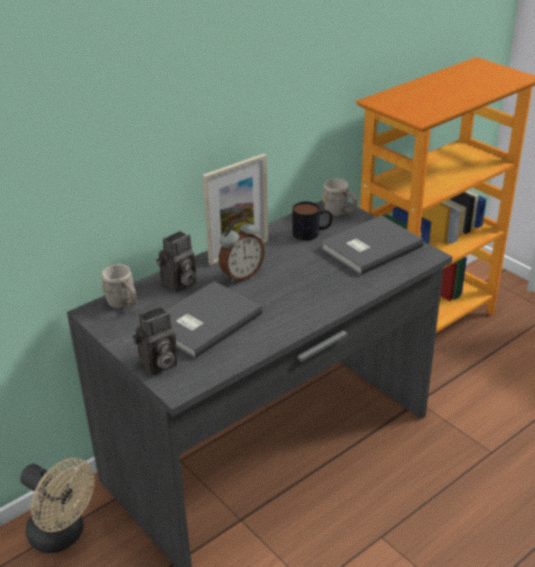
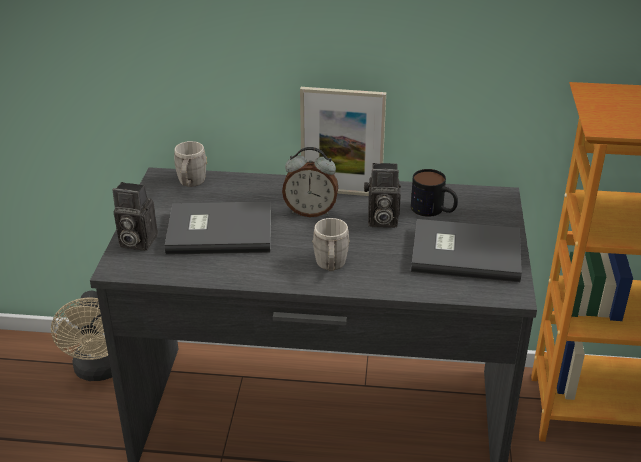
camera: 45 degrees right, 0 degrees up
camera [156,231,196,293] -> camera moved to [364,163,401,228]
grey mug [323,179,357,216] -> grey mug moved to [312,218,350,271]

